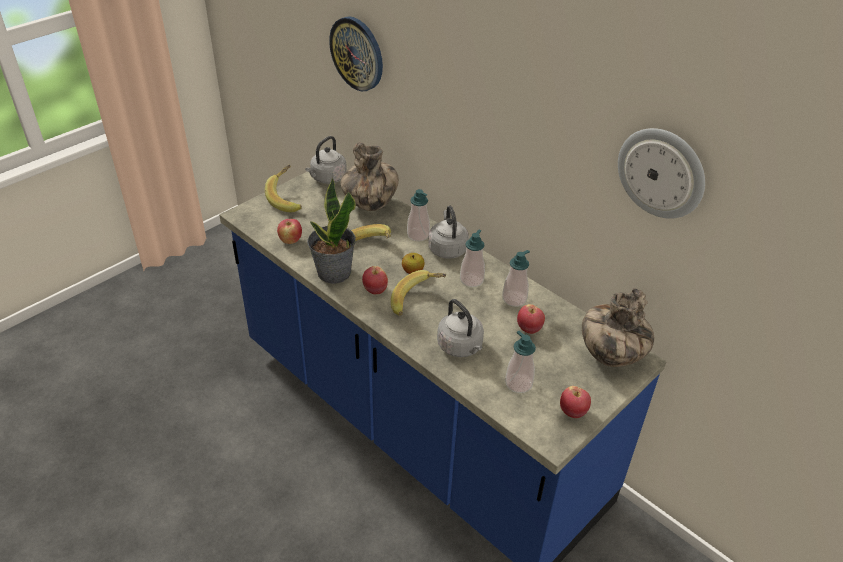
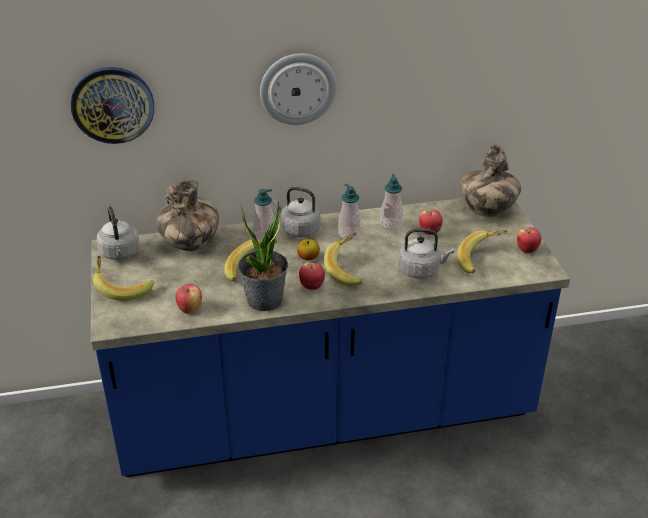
camera: 55 degrees left, 5 degrees down
soap dispenser [505,331,536,393] -> banana [457,230,507,273]
wall clock [618,128,705,219] -> wall clock moved to [260,53,337,125]

